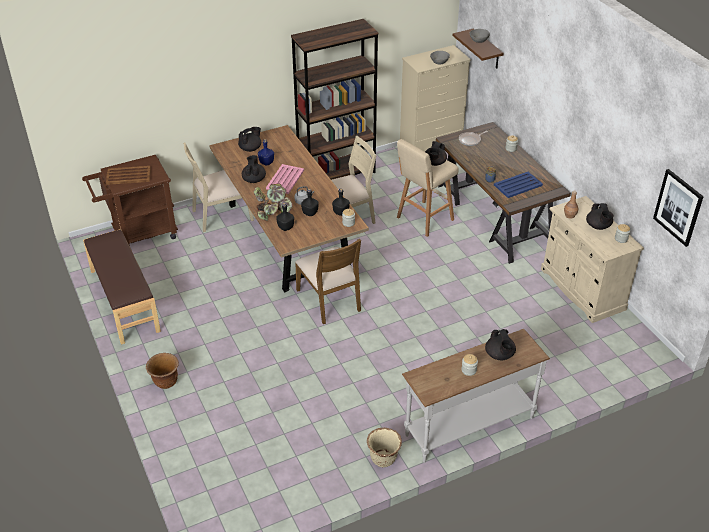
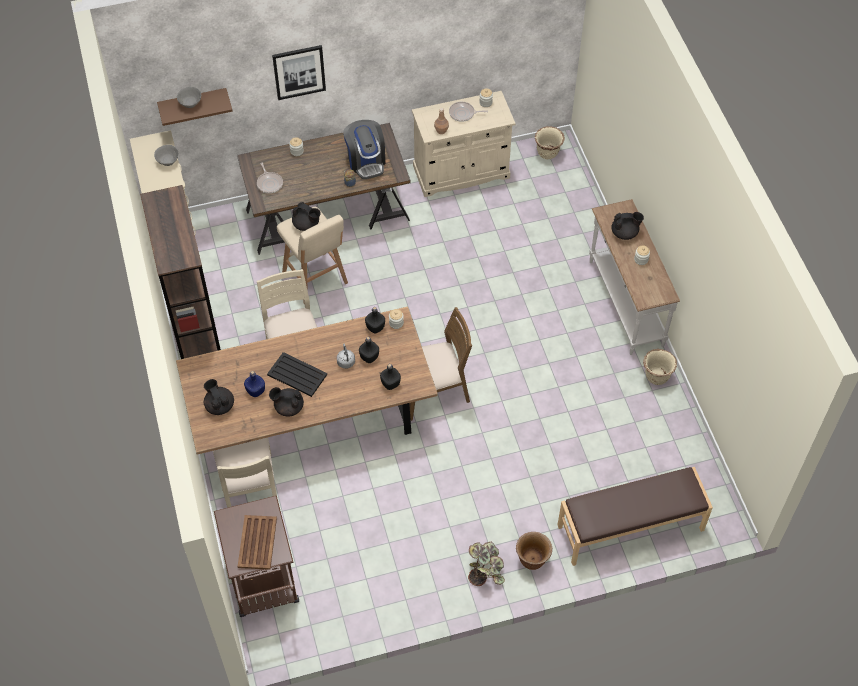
camera: 80 degrees left, 15 degrees up
brown bench [83,229,161,345] -> brown bench moved to [558,467,713,566]
potted plant [253,184,293,221] -> potted plant moved to [468,542,505,586]
pink tray [266,164,304,194] -> black tray [267,352,327,397]
blue tray [494,172,543,198] -> coffee machine [343,120,385,179]
black teapot [586,203,614,230] -> frying pan [449,102,488,122]
picture [653,169,704,247] -> picture moved to [272,45,326,100]
none -> beige planter [535,126,565,159]

